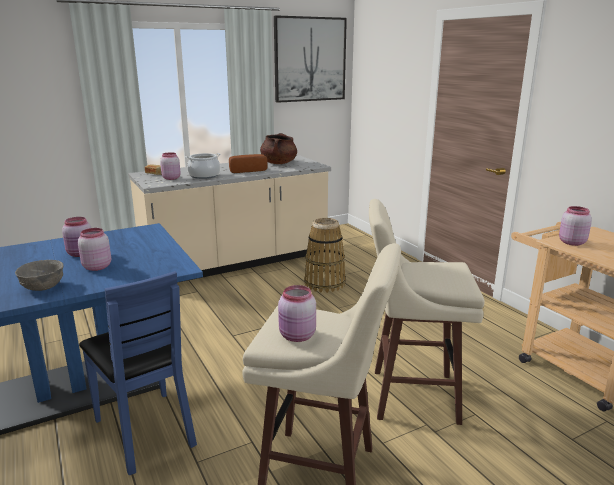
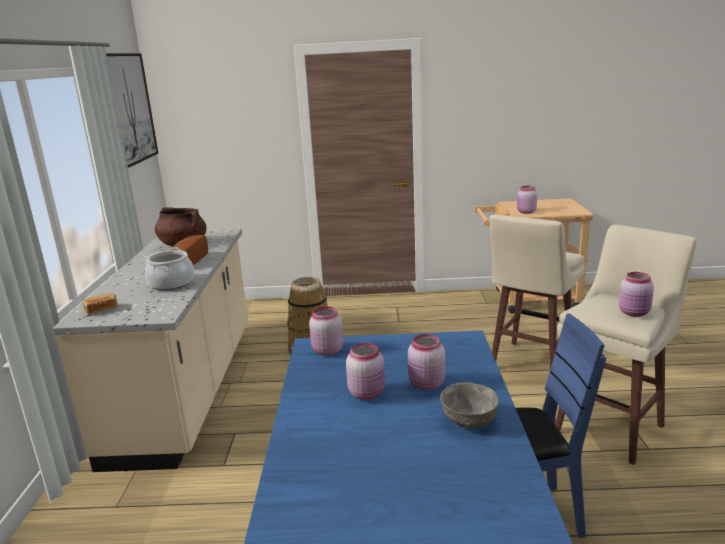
camera: 60 degrees left, 0 degrees up
pink jar [160,152,180,180] -> pink jar moved to [309,306,344,356]

